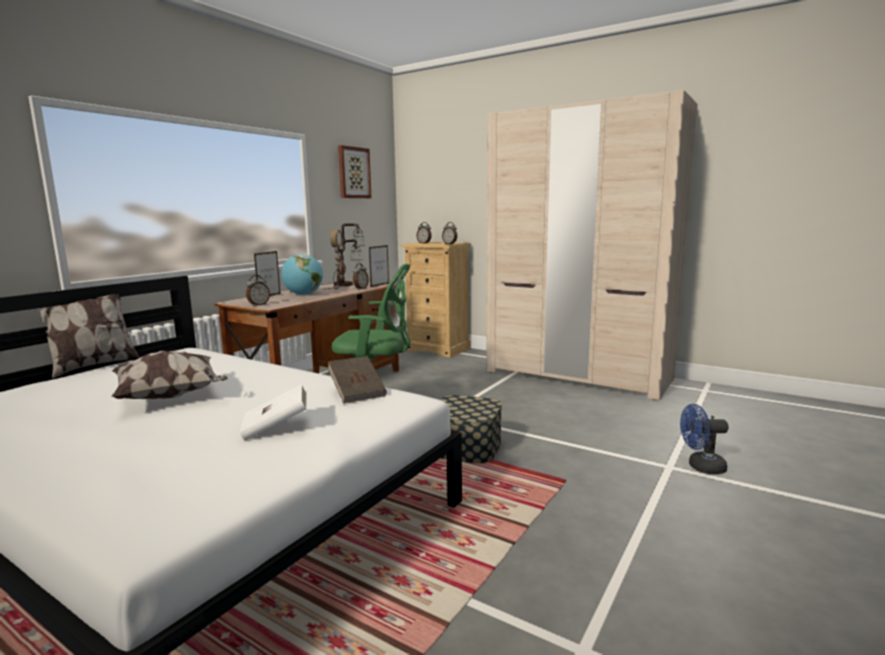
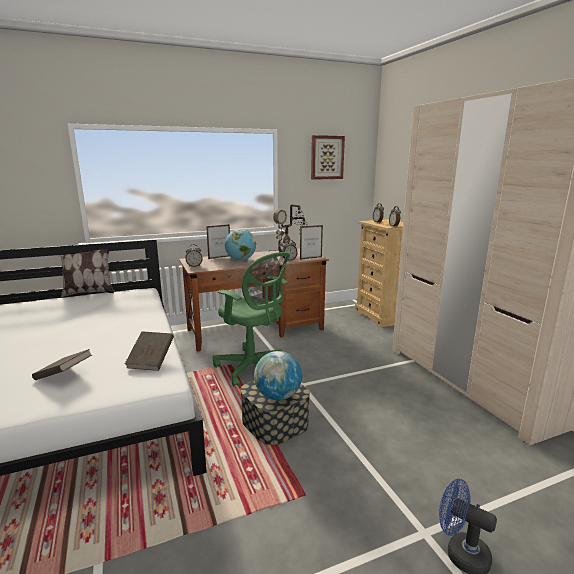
camera: 35 degrees right, 5 degrees up
pillow [111,351,228,399] -> none
white book [240,384,307,441] -> brown book [32,349,92,380]
none -> globe [254,351,302,400]

